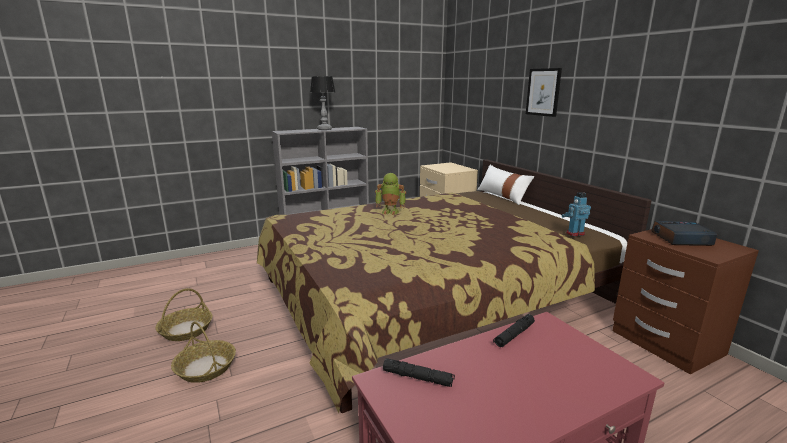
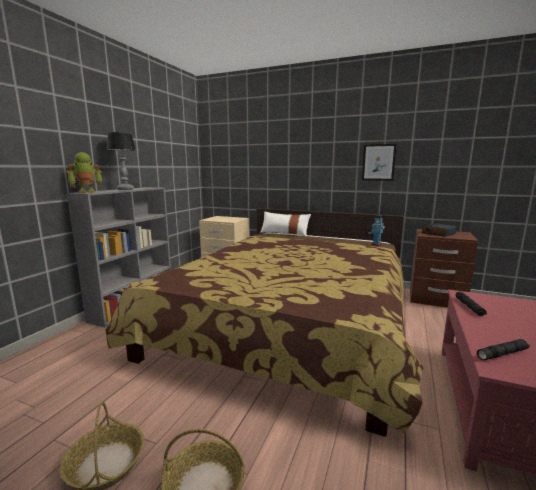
camera: 40 degrees left, 5 degrees down
toy robot [375,173,406,215] -> toy robot moved to [67,152,102,193]
picture [526,68,562,117] -> picture moved to [362,144,397,181]

